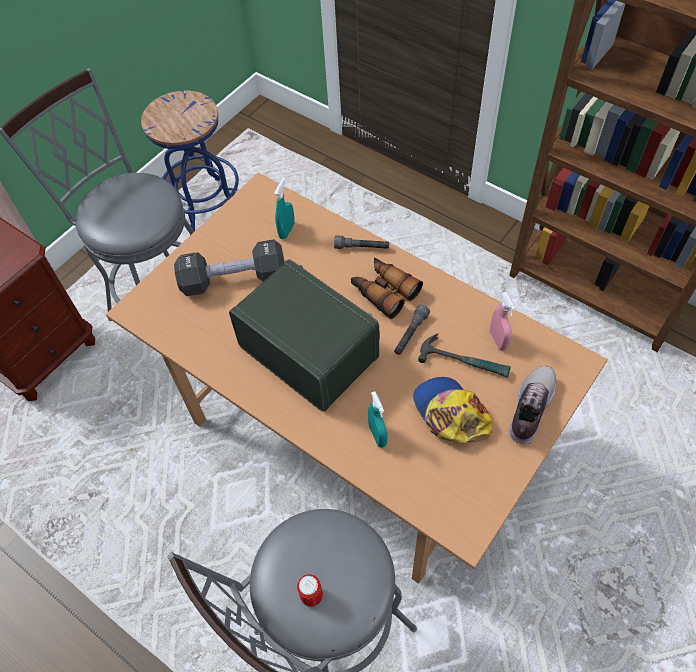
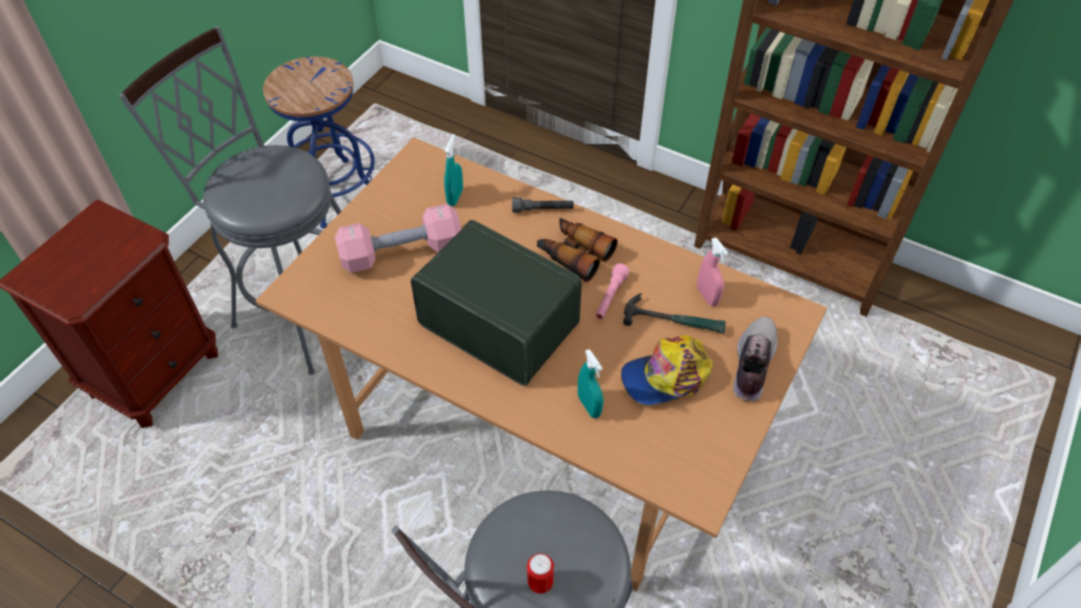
camera: 10 degrees left, 5 degrees down
black dumbbell [174,239,285,296] -> pink dumbbell [335,204,461,273]
grey flashlight [394,304,430,355] -> pink flashlight [596,263,629,319]
cap [413,377,493,444] -> cap turned 75 degrees counterclockwise [621,335,713,405]

